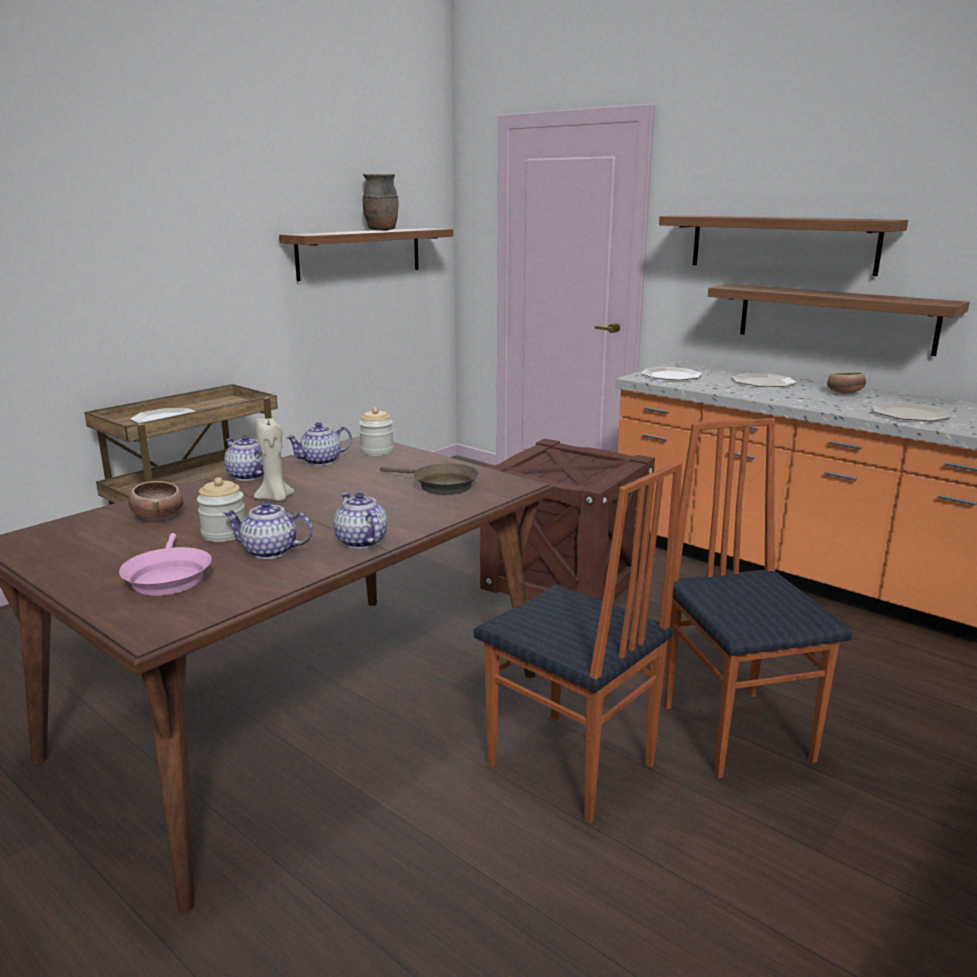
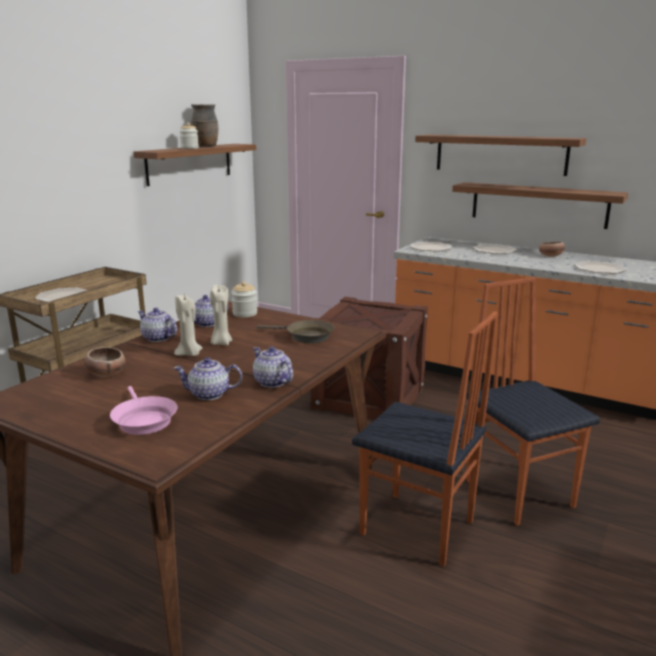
camera: 10 degrees left, 0 degrees up
jar [197,477,245,542] -> jar moved to [179,123,199,149]
none -> beige candle [210,285,232,345]

